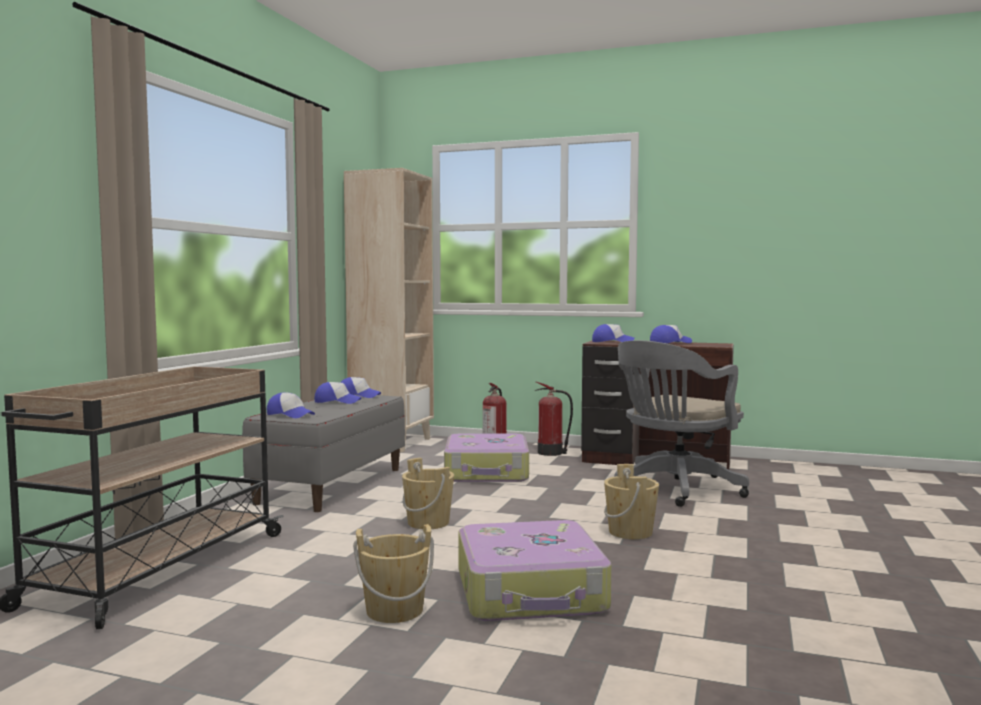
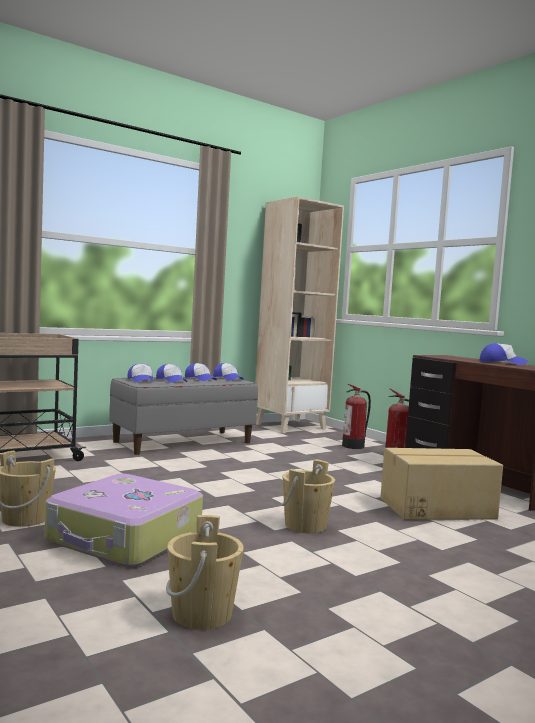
camera: 35 degrees right, 0 degrees up
beige bucket [402,458,454,529] -> beige bucket moved to [166,515,244,630]
suitcase [444,434,529,482] -> none
cap [592,324,635,342] -> cap moved to [156,364,187,383]
grey office chair [614,340,749,507] -> cardboard box [380,448,503,520]

